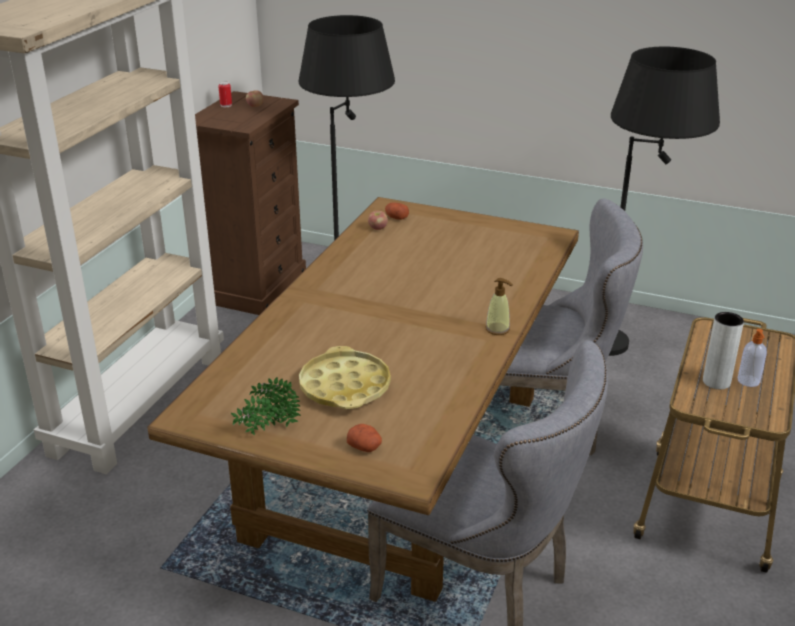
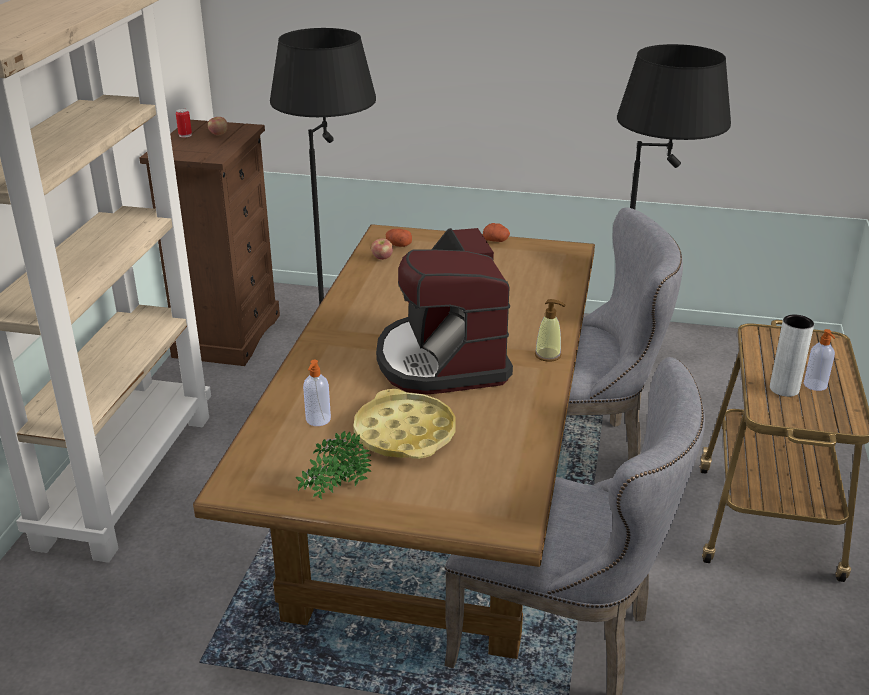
camera: 10 degrees left, 0 degrees up
potato [347,424,382,452] -> potato moved to [483,223,510,242]
none -> soap dispenser [303,360,331,426]
none -> coffee machine [376,228,513,395]

